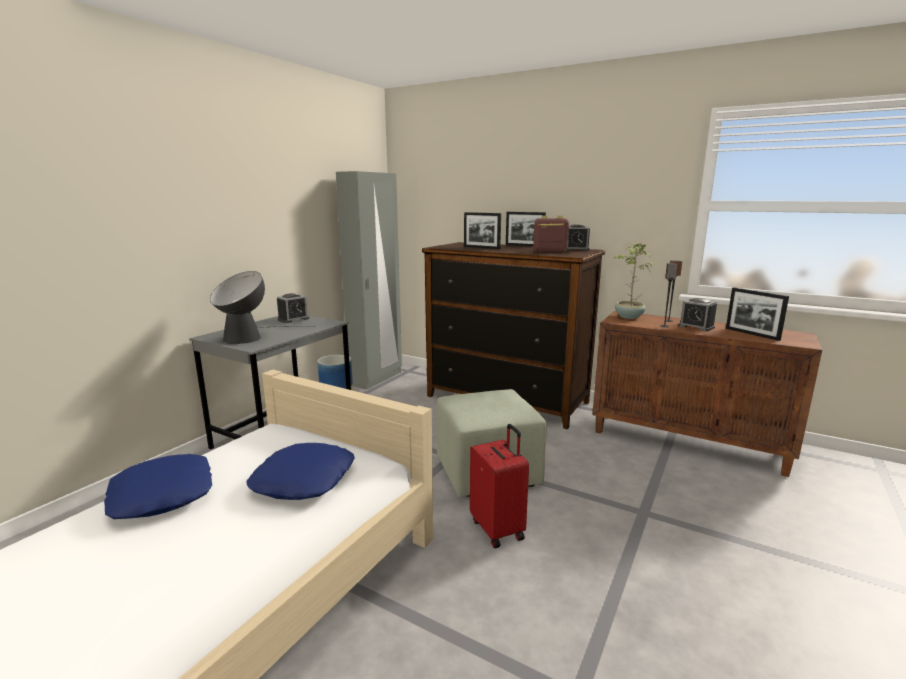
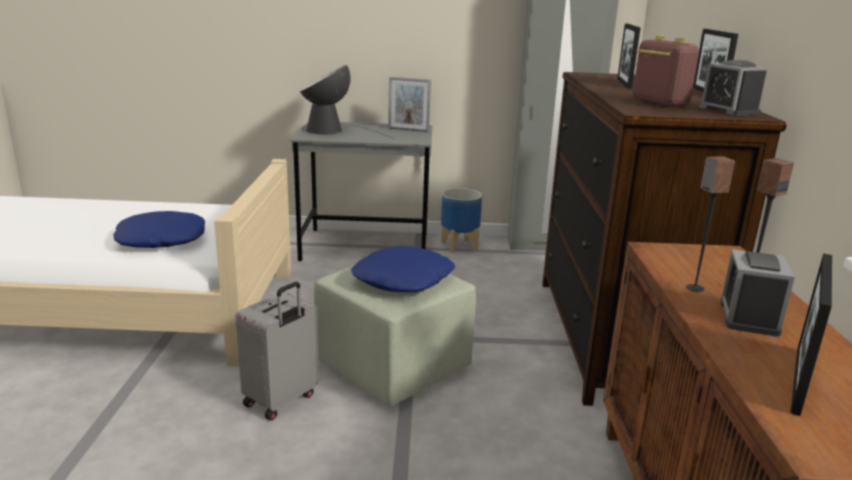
camera: 60 degrees right, 5 degrees up
blue pillow [104,454,212,519] -> blue pillow moved to [351,246,455,292]
alarm clock [277,293,309,323] -> picture frame [388,77,431,132]
red suitcase [470,424,529,548] -> grey suitcase [235,282,319,420]
potted plant [614,244,653,319] -> none

